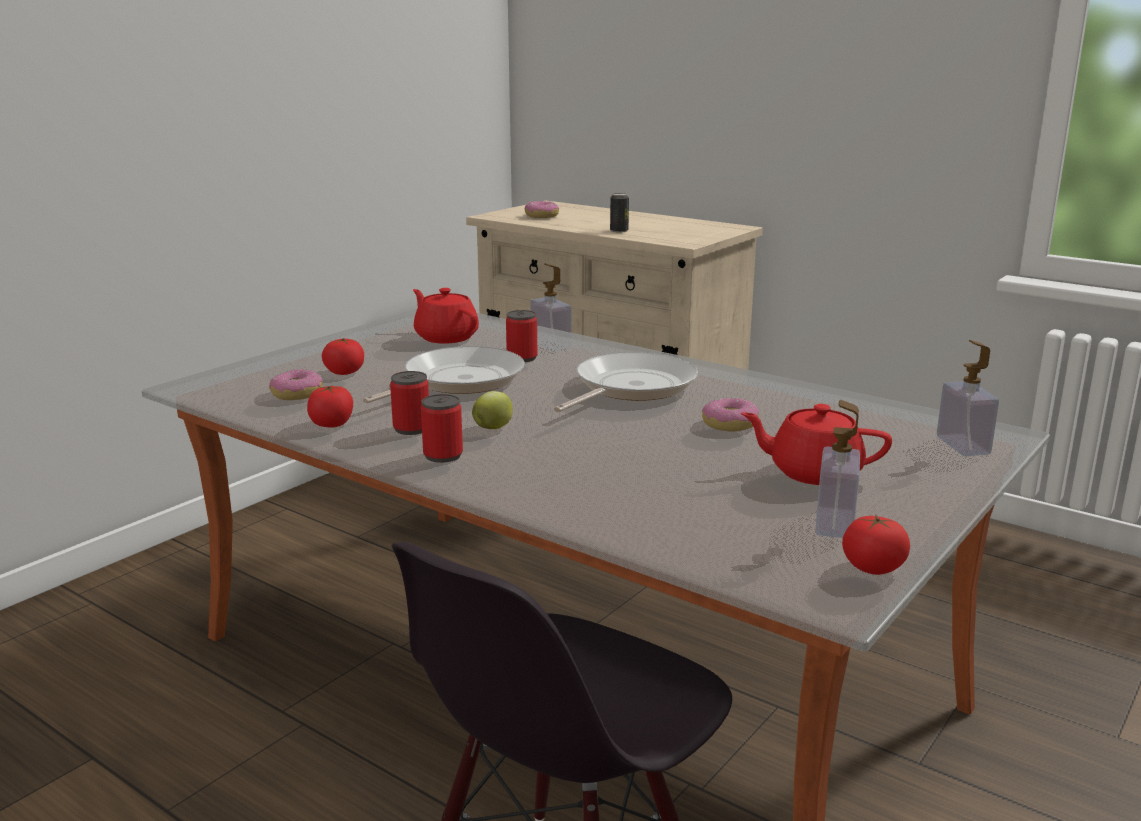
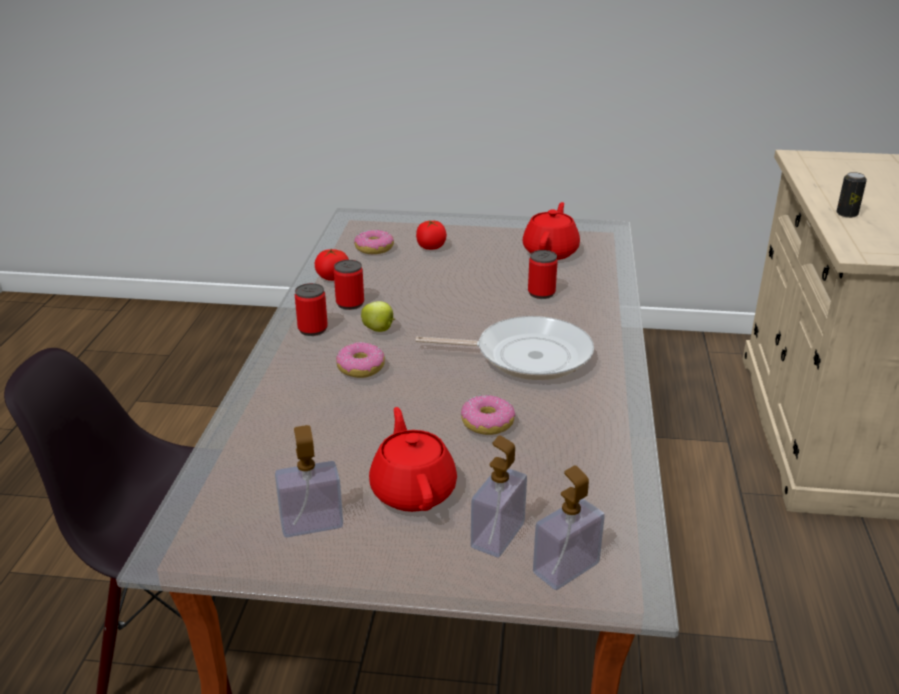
camera: 60 degrees right, 10 degrees up
frying pan [363,346,525,403] -> none
donut [525,201,559,218] -> donut moved to [336,342,385,378]
soap dispenser [530,263,571,352] -> soap dispenser moved to [471,435,527,557]
tomato [842,514,910,575] -> none

